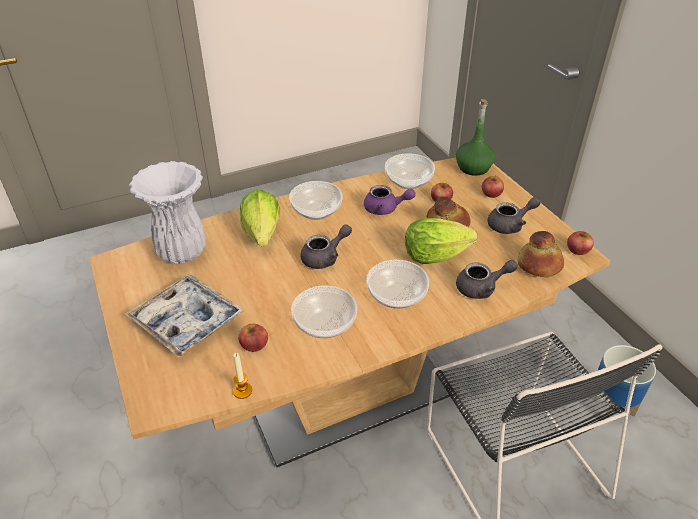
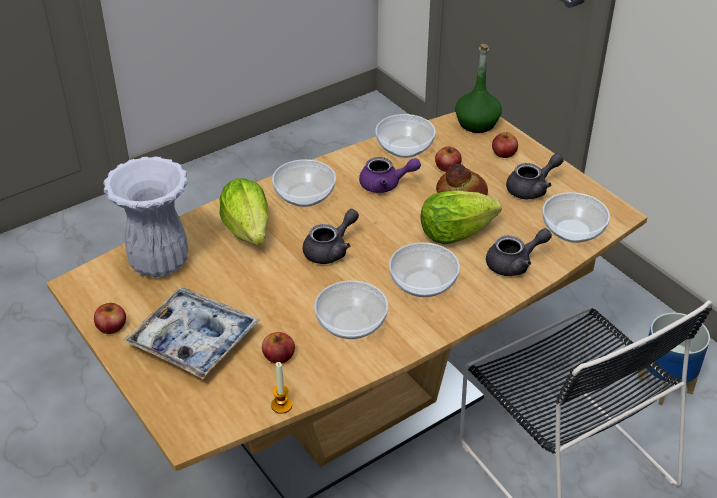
camera: 10 degrees left, 0 degrees up
bread [517,231,564,278] -> bowl [542,192,610,243]
apple [567,231,594,255] -> apple moved to [94,303,126,334]

